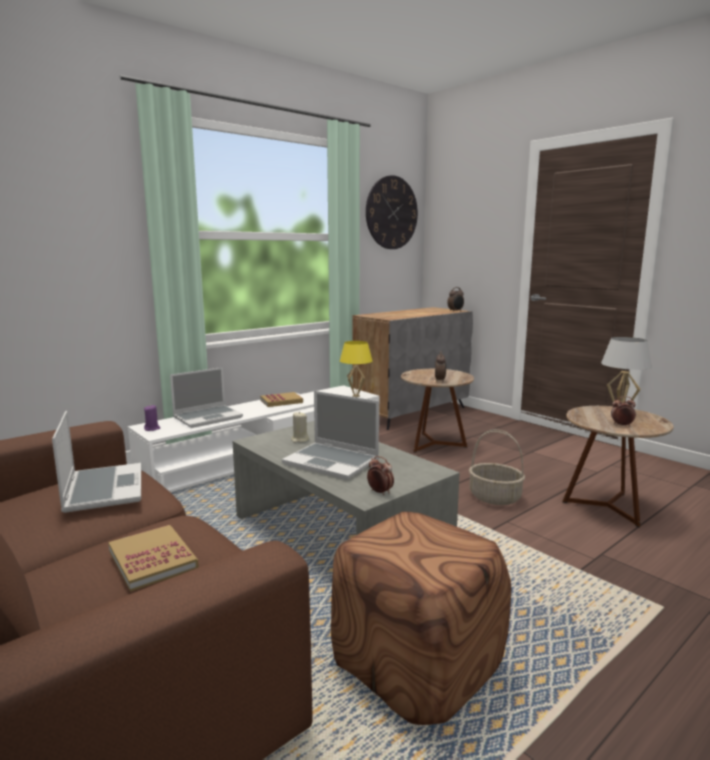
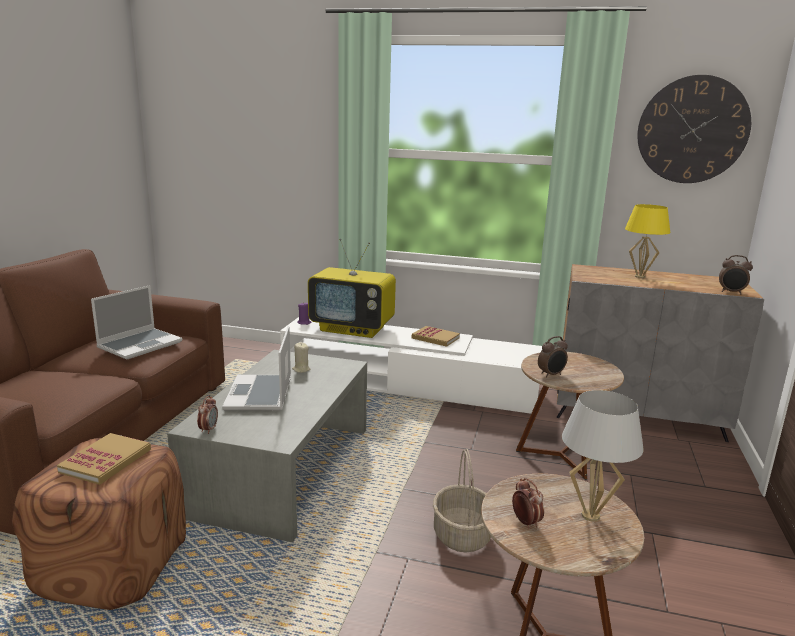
camera: 55 degrees right, 5 degrees up
book [108,525,199,592] -> book moved to [57,433,151,485]
laptop [170,367,243,428] -> television [308,239,396,338]
yellow table lamp [340,341,372,397] -> yellow table lamp moved to [625,204,670,278]

